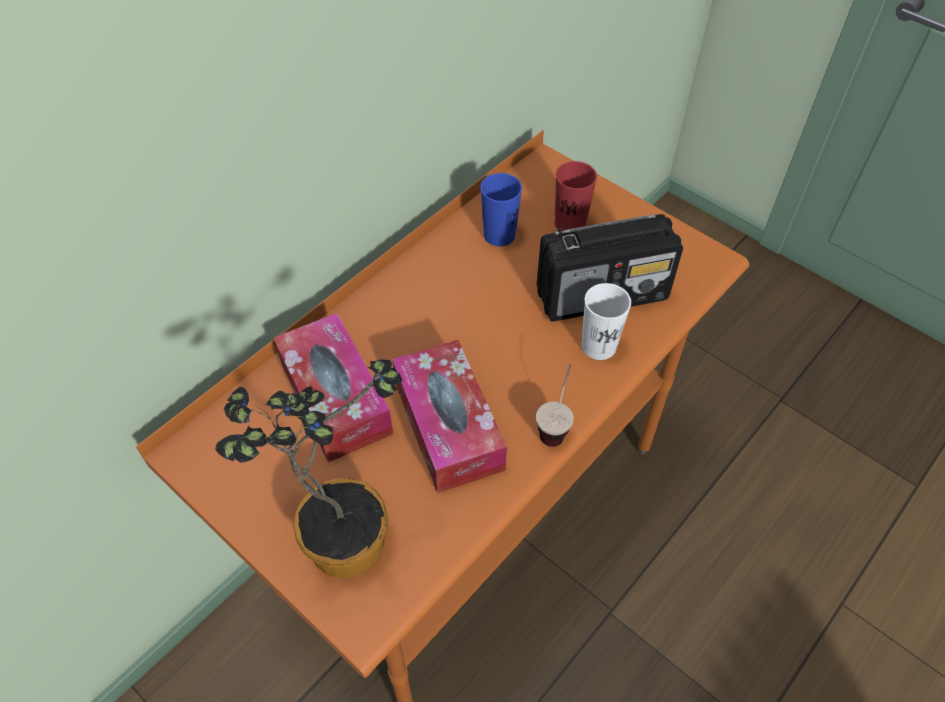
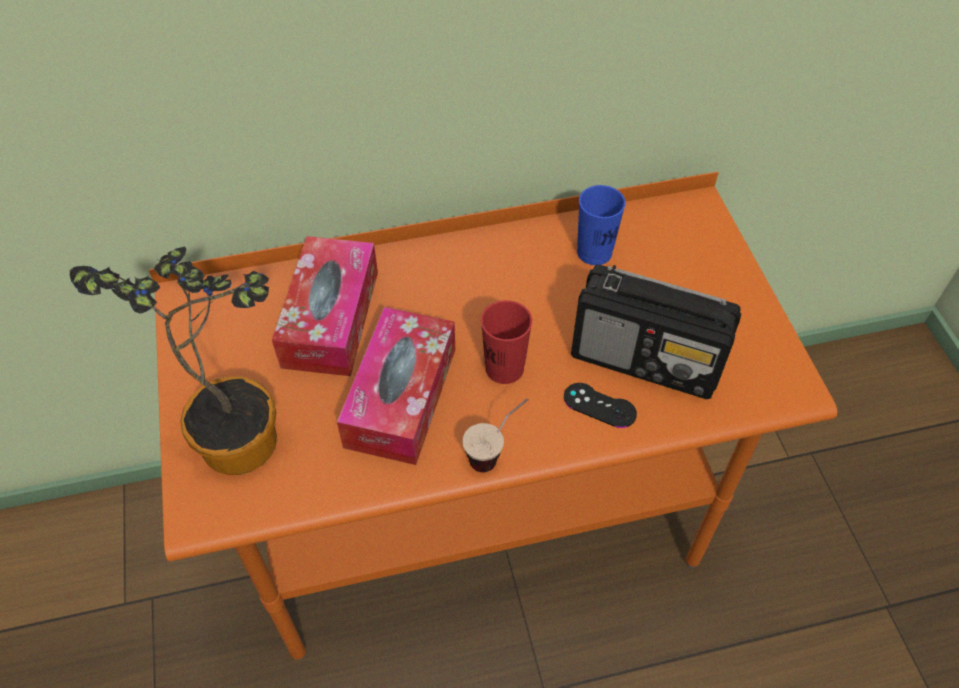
camera: 35 degrees right, 0 degrees up
red cup [555,161,597,231] -> red cup moved to [481,300,532,384]
white cup [581,283,631,360] -> black game controller [564,383,637,428]

